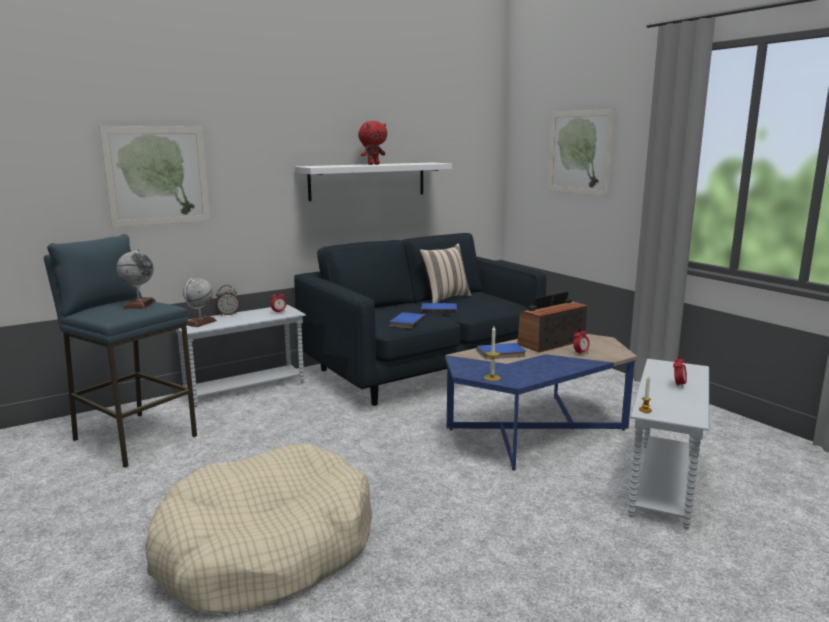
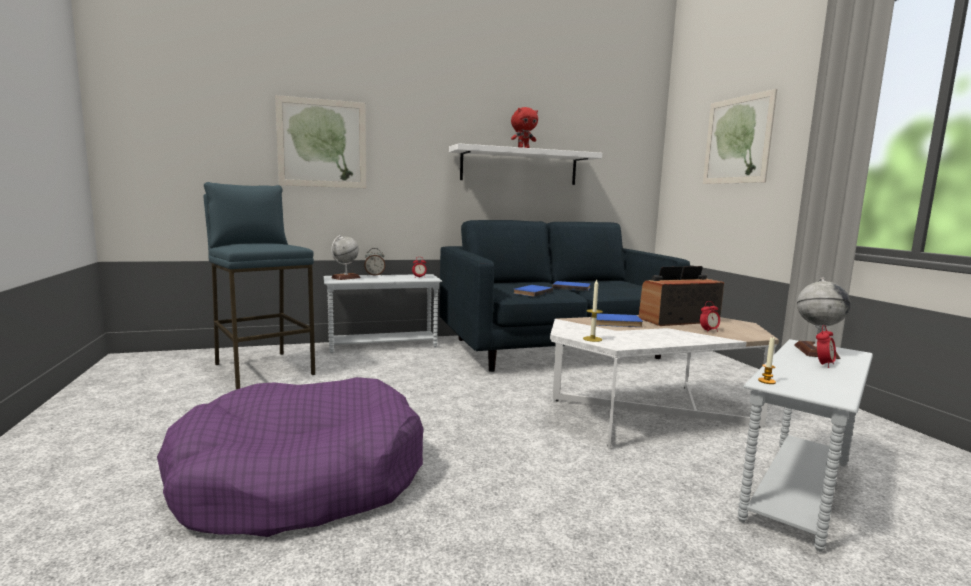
camera: 15 degrees right, 5 degrees down
globe [116,248,156,309] -> globe moved to [794,278,851,359]
beige dog bed [145,444,373,613] -> purple dog bed [157,377,424,537]
beige pillow [419,244,471,303] -> none
blue coffee table [445,334,637,470] -> white coffee table [550,315,779,448]

